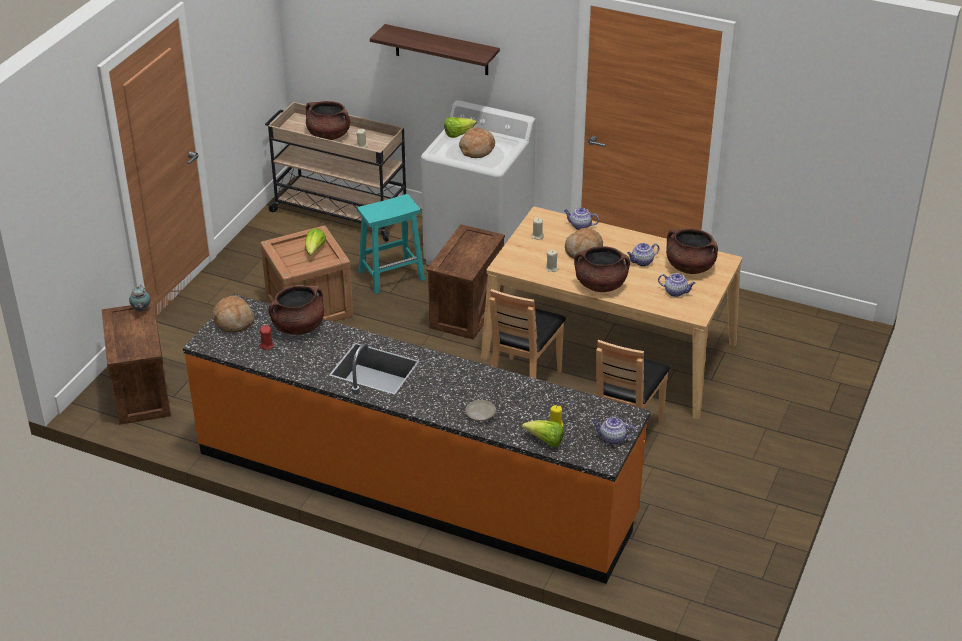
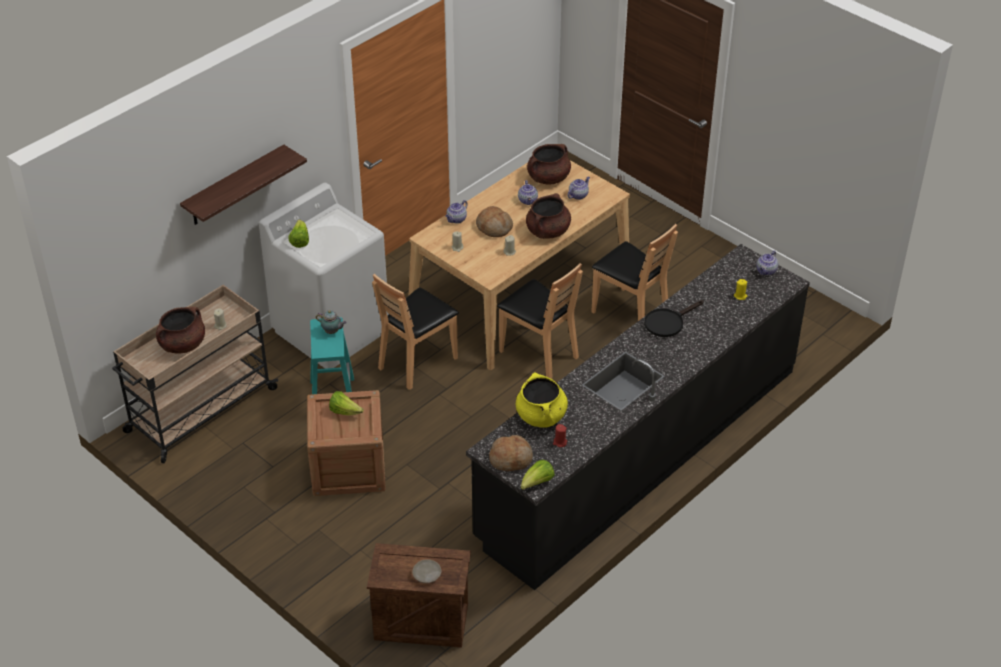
camera: 70 degrees left, 5 degrees up
teapot [129,284,151,312] -> teapot moved to [316,310,347,334]
orange counter [183,294,651,584] -> black counter [466,244,810,590]
brown cooking pot [269,285,324,335] -> yellow cooking pot [516,373,568,427]
crate [426,224,505,340] -> brown chair [372,274,459,390]
bread [459,127,495,158] -> none
beige plate [465,400,496,421] -> beige plate moved to [412,559,441,583]
lettuce [522,420,564,447] -> lettuce moved to [521,460,555,490]
none -> black frying pan [644,300,704,337]

